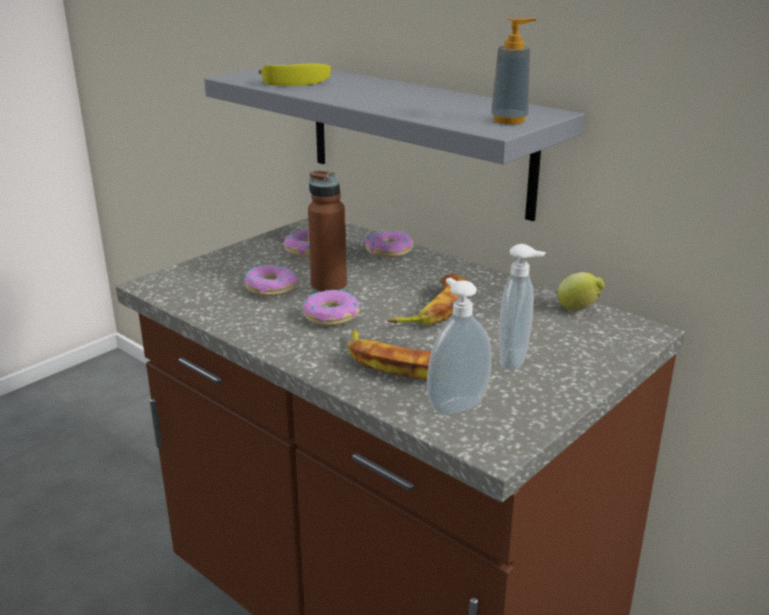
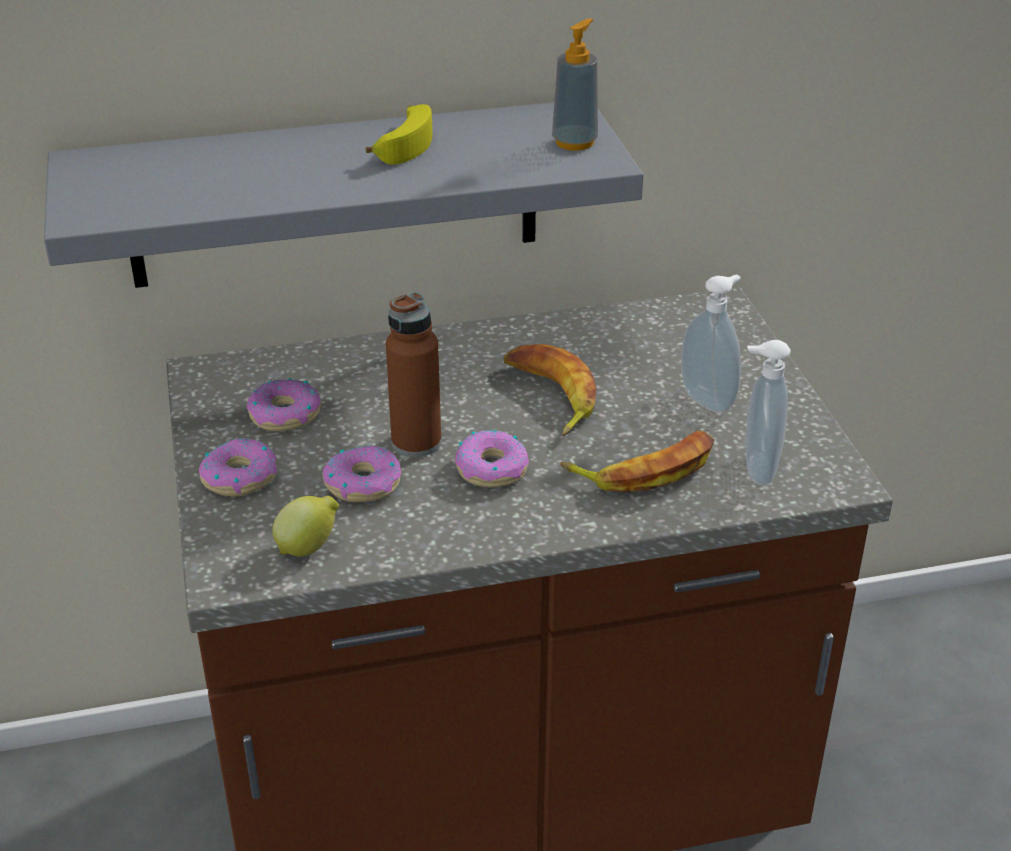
camera: 55 degrees left, 10 degrees up
banana [259,64,331,86] -> banana moved to [366,104,432,165]
donut [365,231,413,258] -> donut moved to [199,438,277,497]
lemon [557,272,605,311] -> lemon moved to [272,496,339,557]

